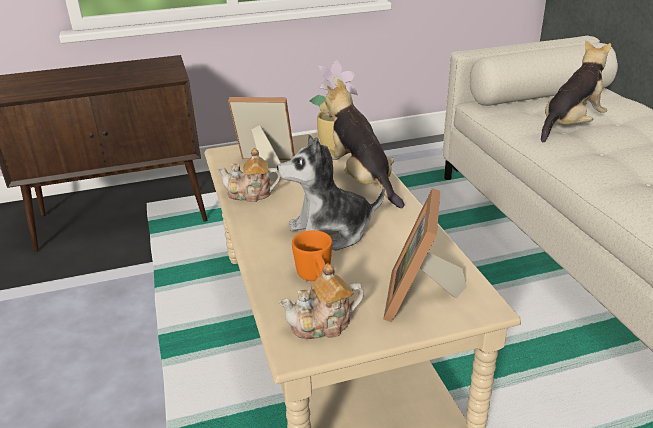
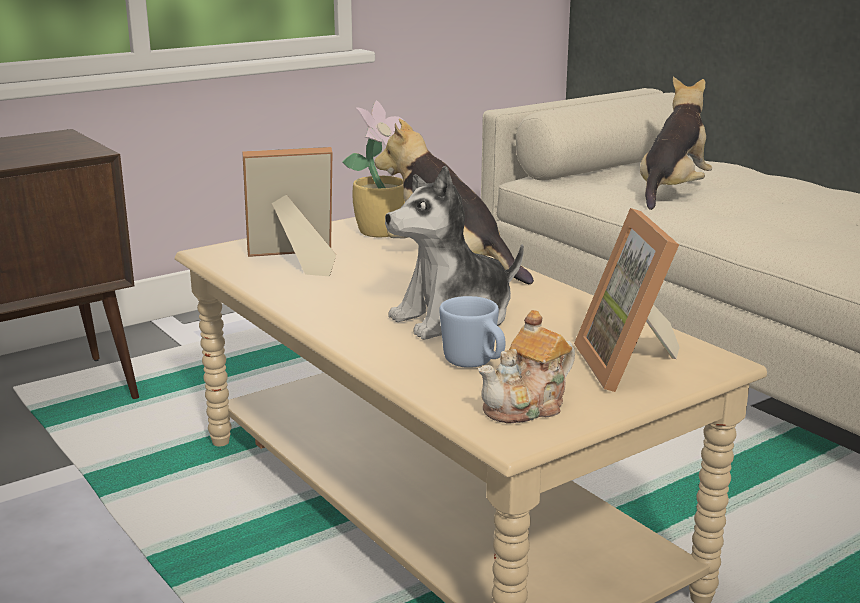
camera: 20 degrees left, 10 degrees down
teapot [218,148,281,202] -> none
orange mug [292,230,332,281] -> blue mug [439,296,505,368]

